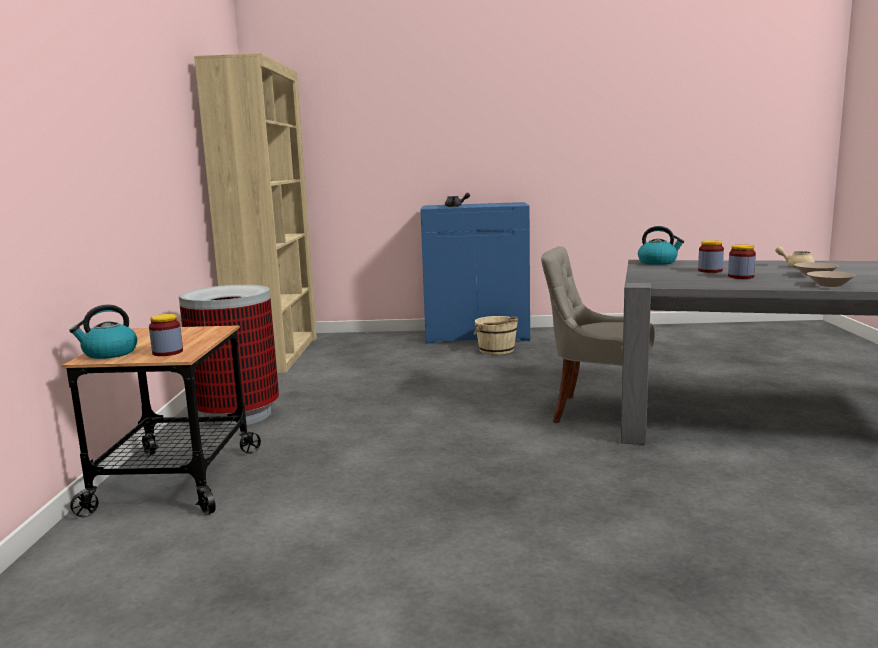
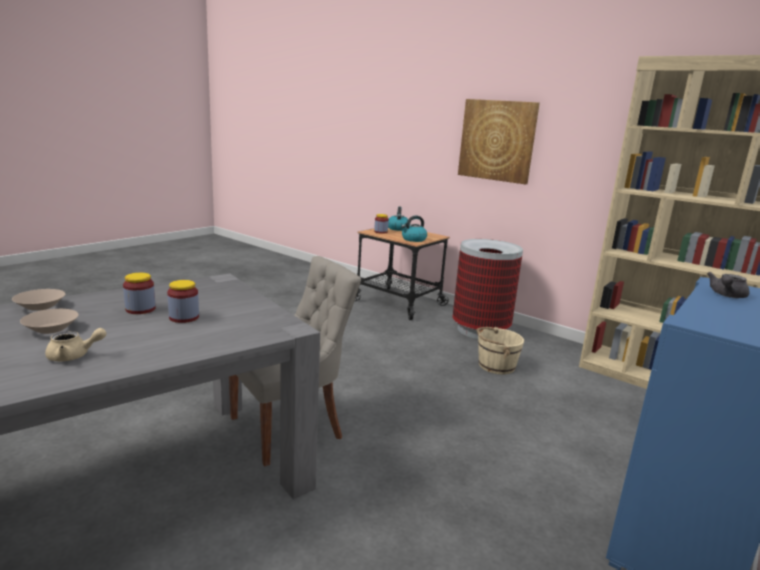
camera: 125 degrees right, 5 degrees up
beige bucket [474,316,518,355] -> beige bucket moved to [476,327,524,374]
kettle [638,226,684,265] -> kettle moved to [401,216,427,242]
none -> picture [458,99,540,185]

